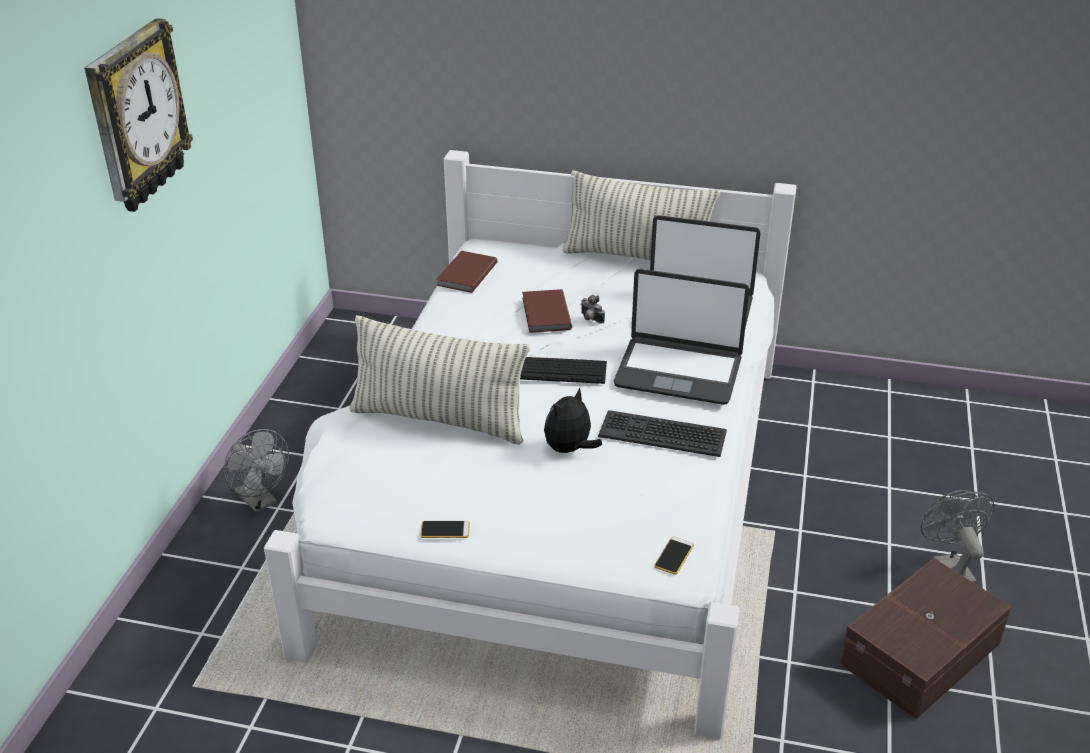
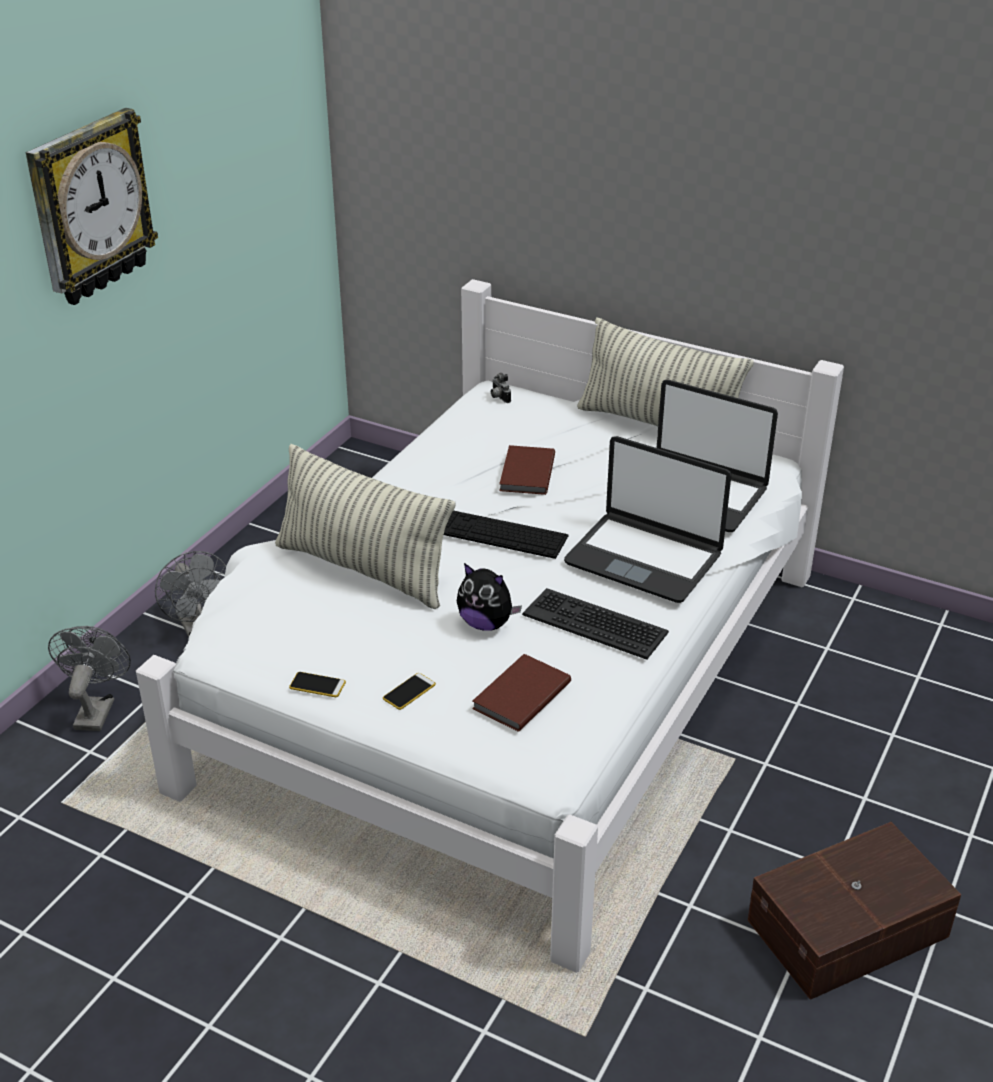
camera: 15 degrees right, 0 degrees up
brown book [436,251,497,293] -> brown book moved to [472,654,571,732]
plush toy [544,387,602,455] -> plush toy turned 120 degrees counterclockwise [457,563,522,631]
camera [581,295,605,324] -> camera moved to [491,373,511,403]
phone [654,537,694,575] -> phone moved to [383,673,436,710]
grey fan [920,490,994,584] -> grey fan moved to [48,626,131,731]

